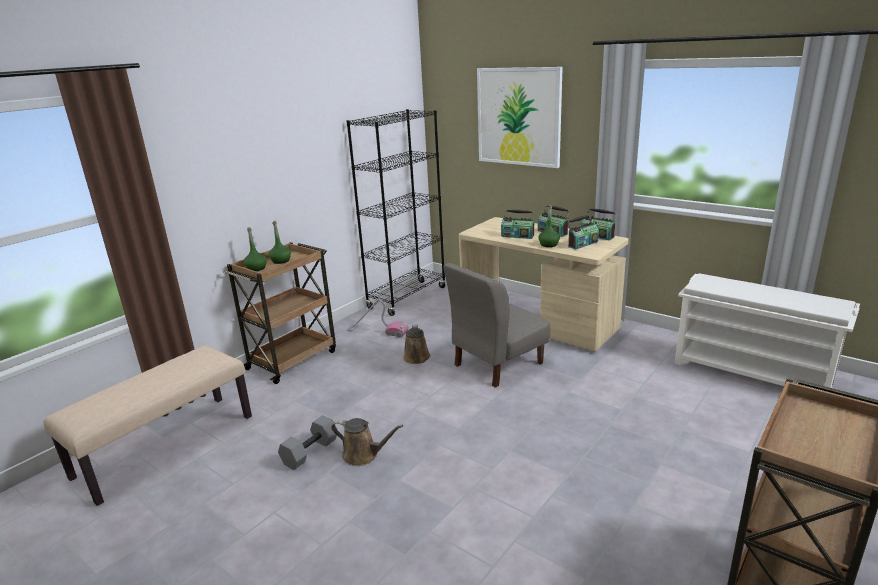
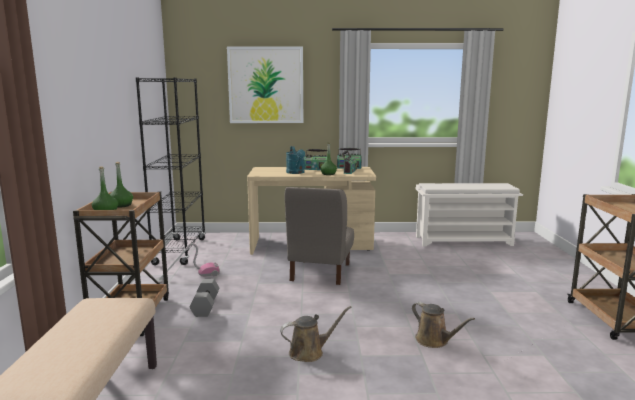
camera: 40 degrees left, 10 degrees down
grey dumbbell [278,415,337,470] -> grey dumbbell moved to [189,279,219,317]
brown watering can [403,325,430,364] -> brown watering can moved to [412,302,475,348]
radio [501,210,534,239] -> turquoise watering can [286,146,305,174]

